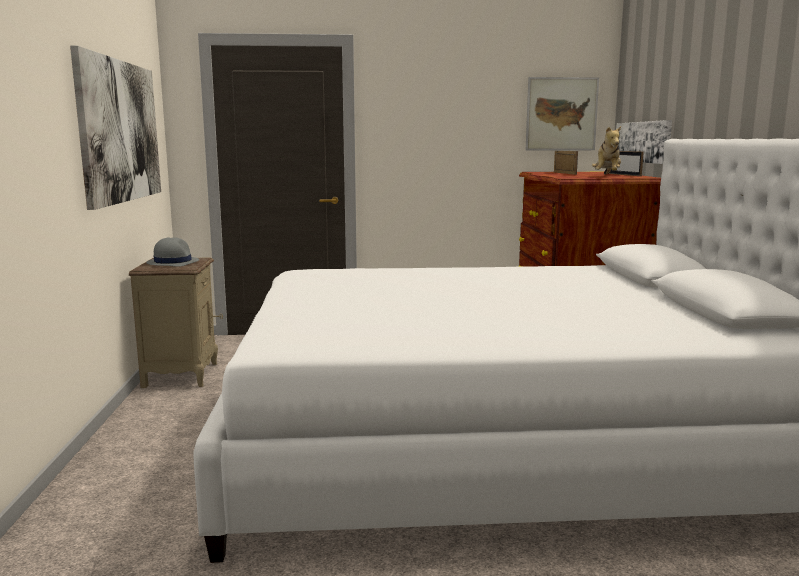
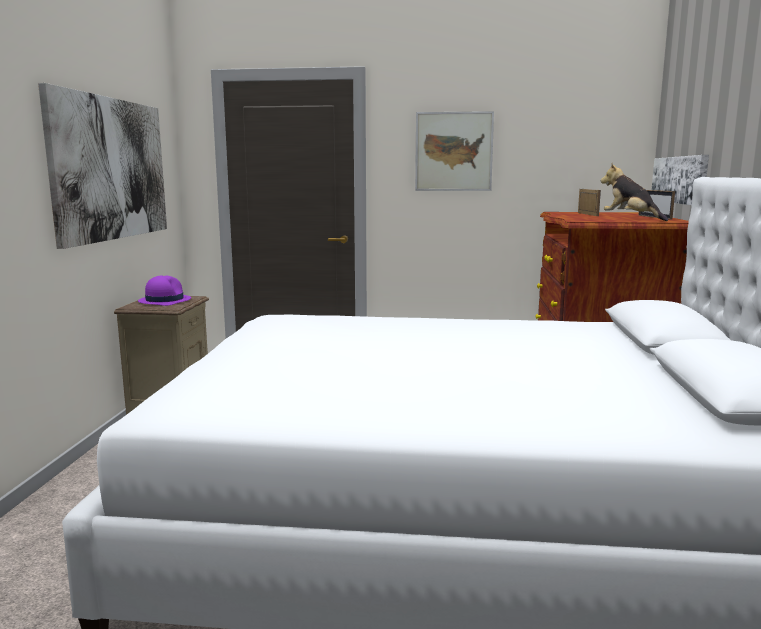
camera: 10 degrees right, 0 degrees up
grey hat [146,237,199,267] -> purple hat [138,275,191,306]
picture [526,77,599,151] -> picture moved to [415,111,494,191]
plush toy [592,126,621,175] -> plush toy turned 120 degrees clockwise [601,163,668,221]

